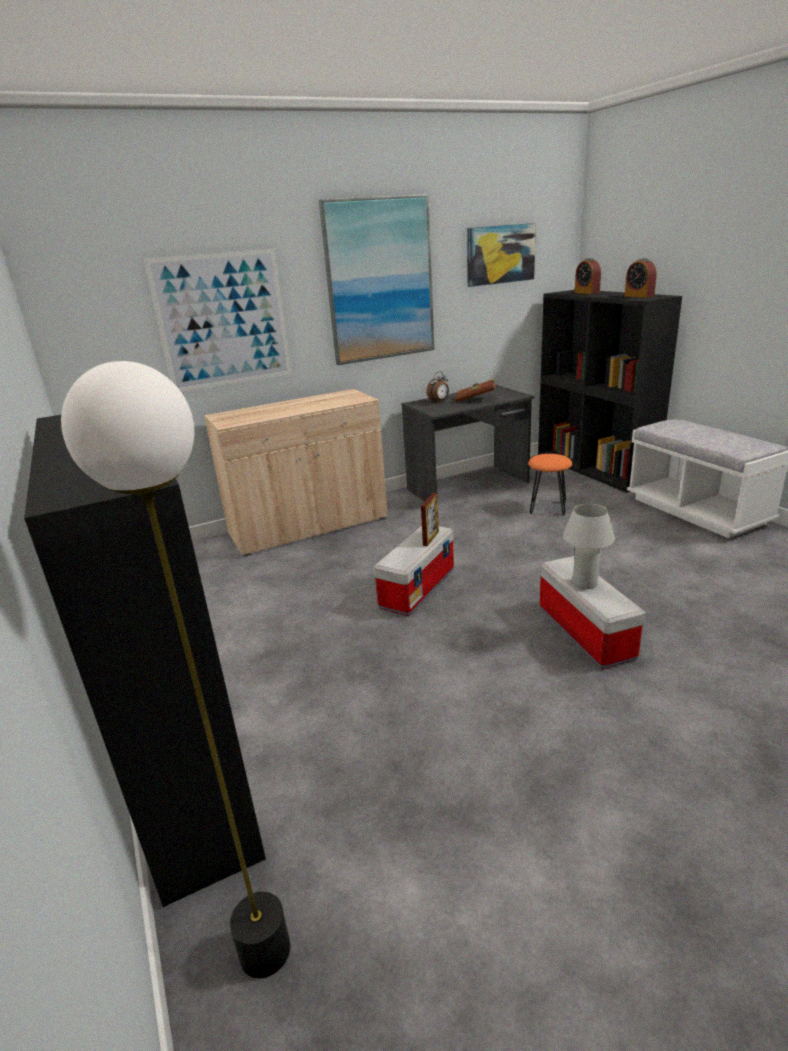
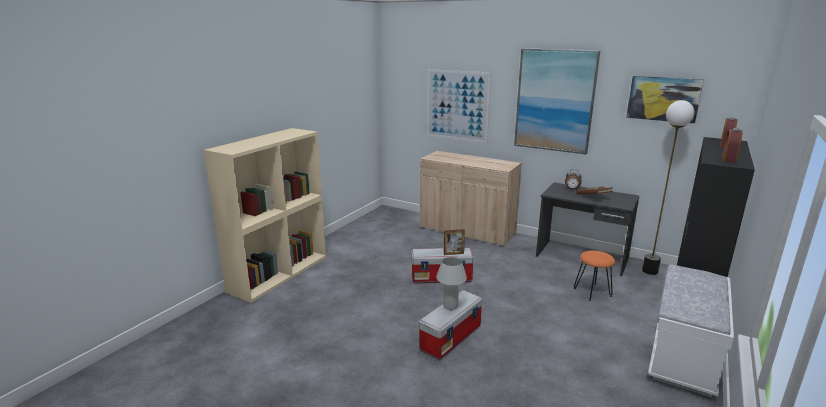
camera: 55 degrees right, 5 degrees down
black bookcase [24,415,266,907] -> beige bookcase [204,128,326,303]
floor lamp [61,361,290,978] -> floor lamp moved to [642,100,694,275]

